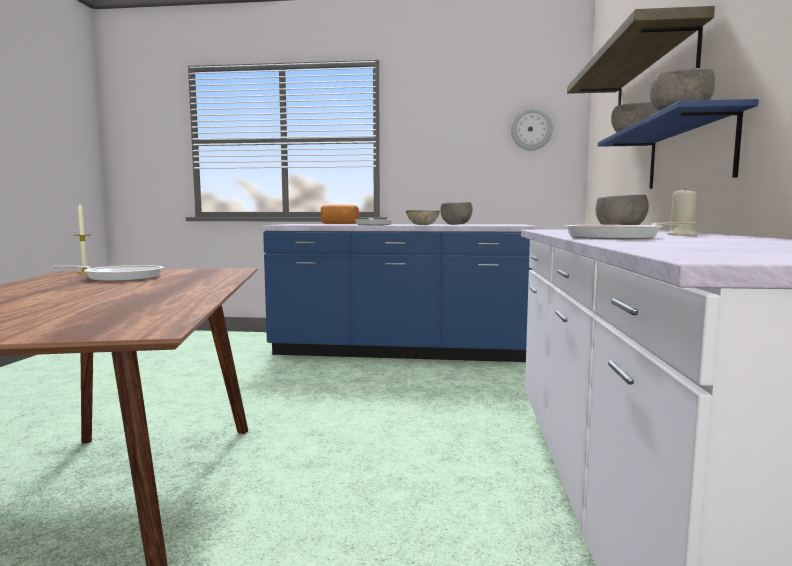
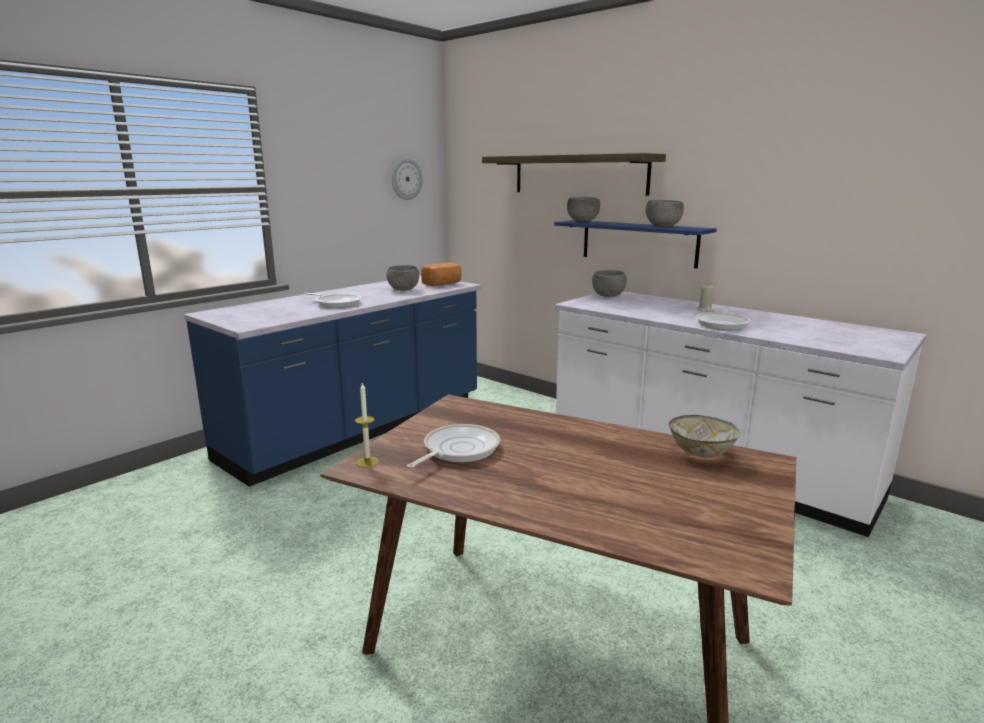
camera: 55 degrees left, 10 degrees up
bread [321,205,359,224] -> bread moved to [421,262,461,286]
bowl [406,210,440,225] -> bowl moved to [669,415,740,458]

